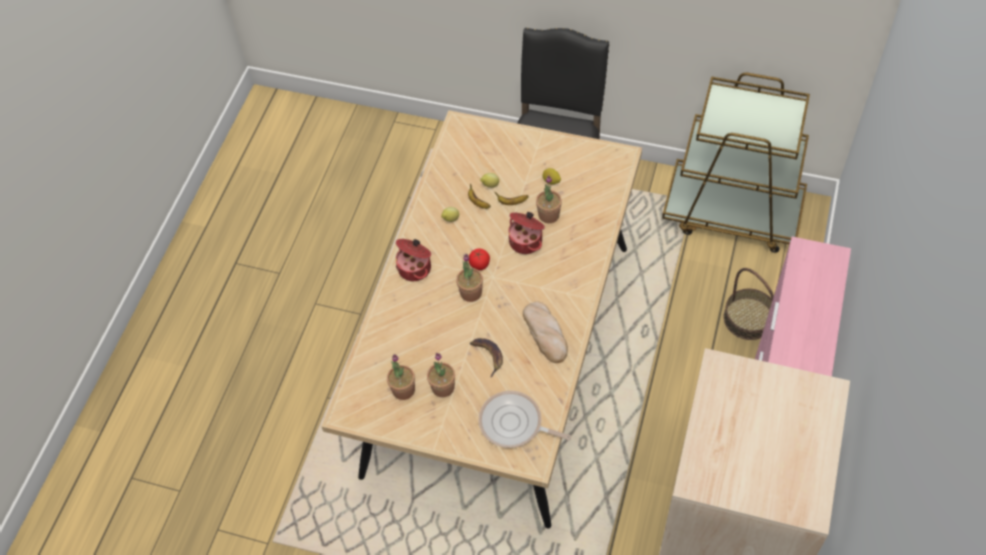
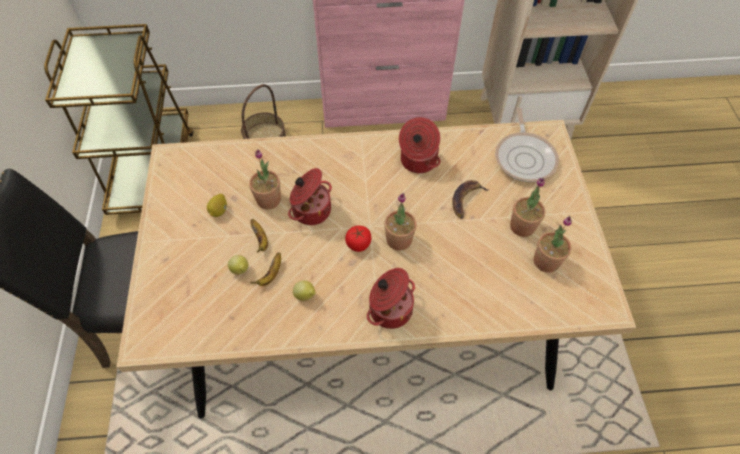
camera: 115 degrees left, 0 degrees up
bread [523,302,568,363] -> cooking pot [399,117,441,173]

